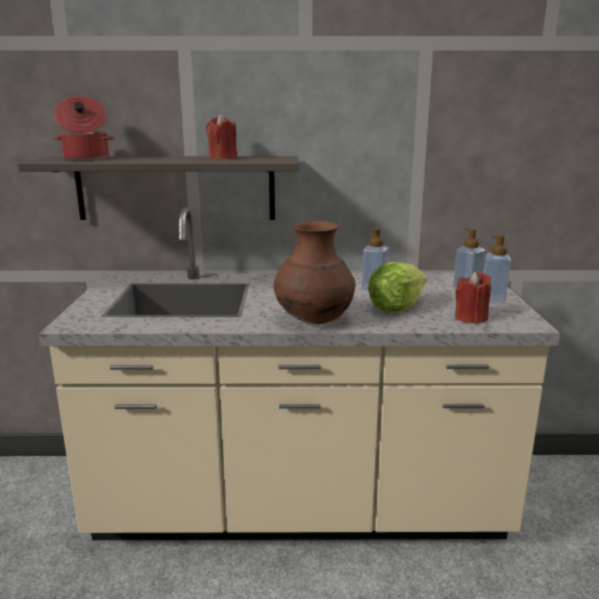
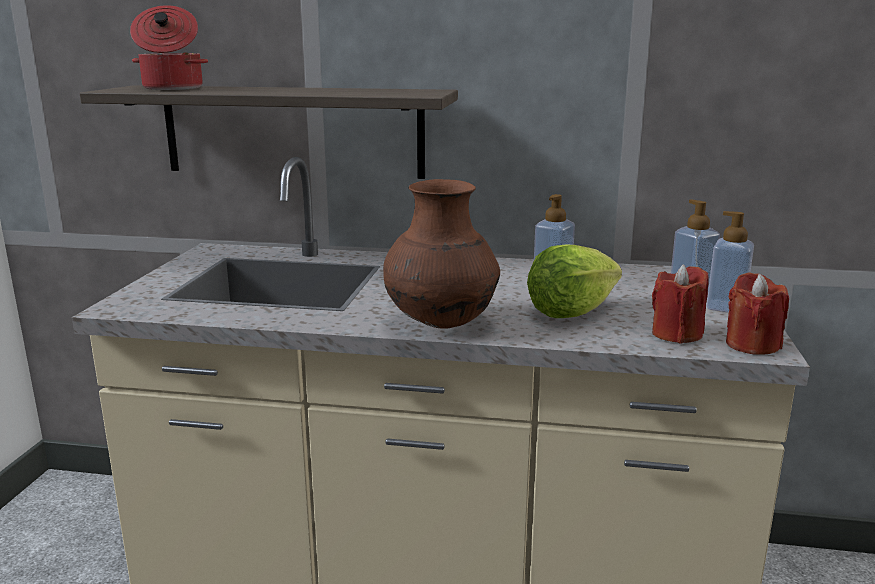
camera: 10 degrees right, 0 degrees up
red candle [206,114,237,159] -> red candle moved to [726,272,789,355]

